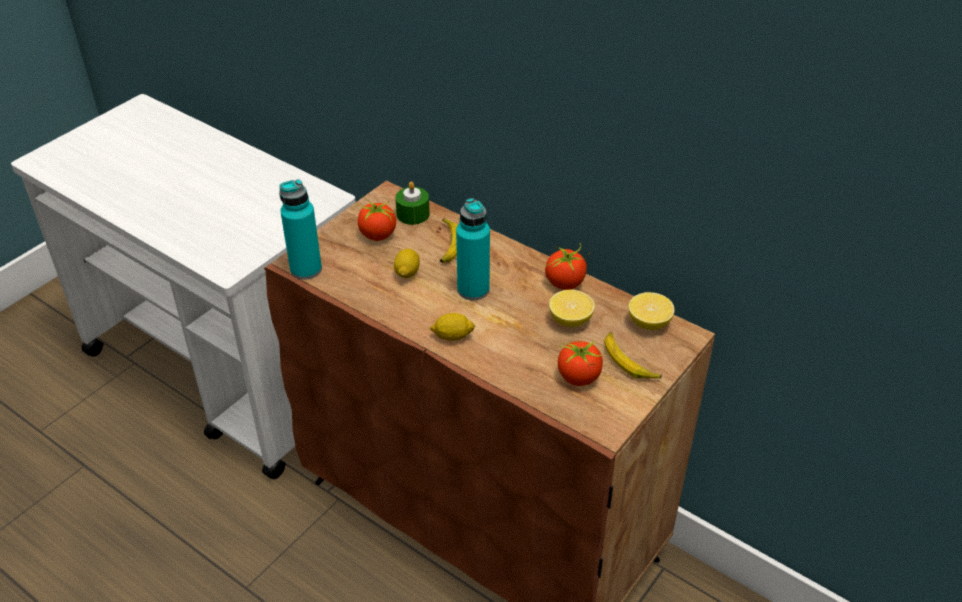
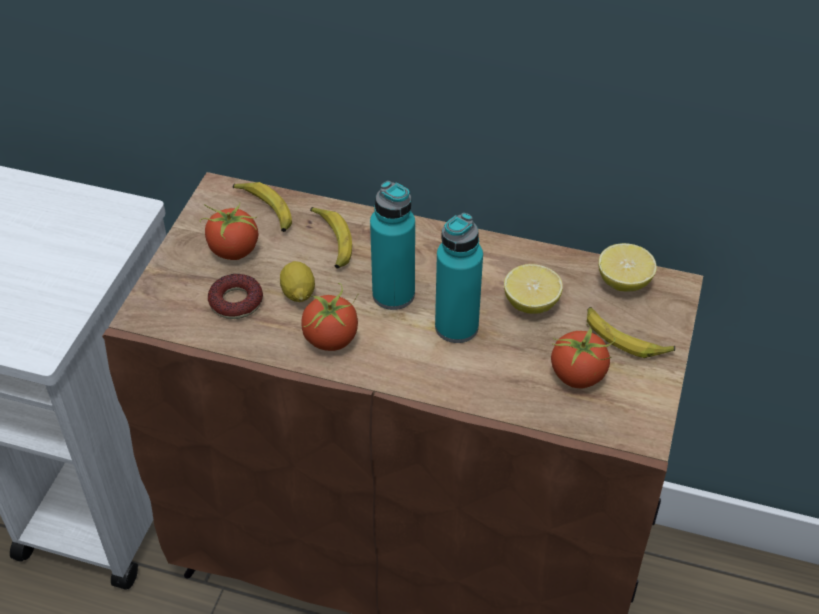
camera: 20 degrees left, 5 degrees up
turquoise bottle [279,179,322,280] -> turquoise bottle moved to [435,213,483,343]
green candle [395,182,430,225] -> banana [233,182,292,232]
lemon [430,313,475,341] -> none
tomato [545,243,591,290] -> tomato moved to [301,283,358,351]
none -> donut [208,274,263,319]

